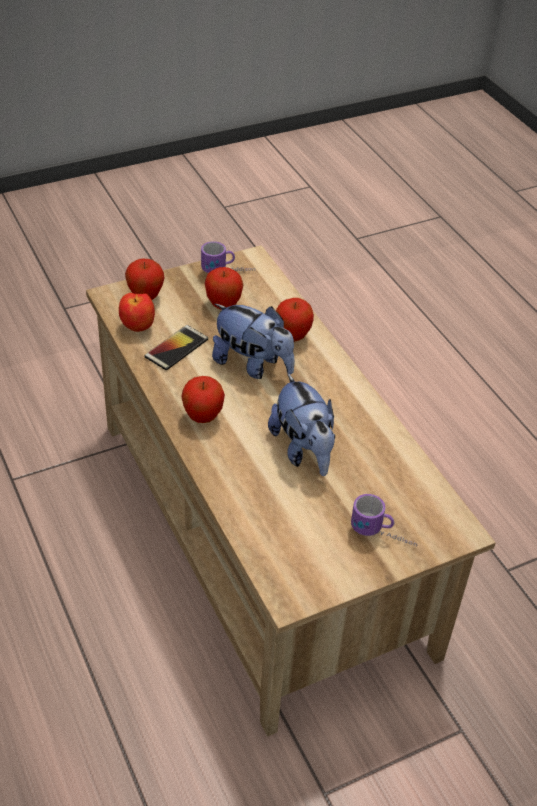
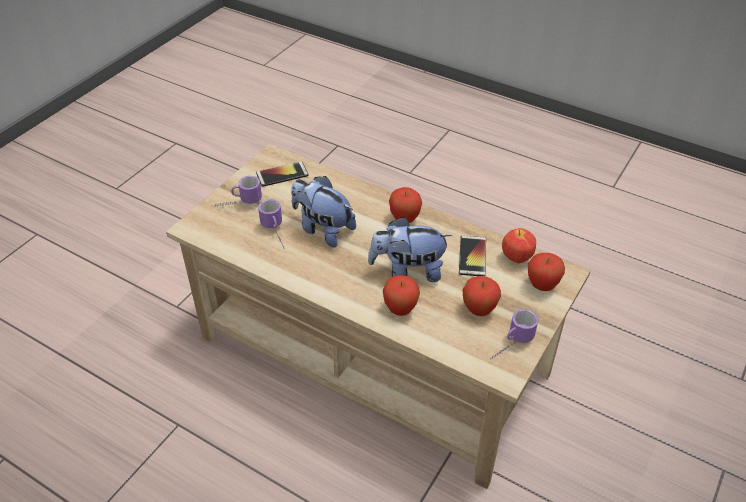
camera: 150 degrees right, 0 degrees up
none -> phone [256,161,309,187]
none -> mug [258,199,285,250]

